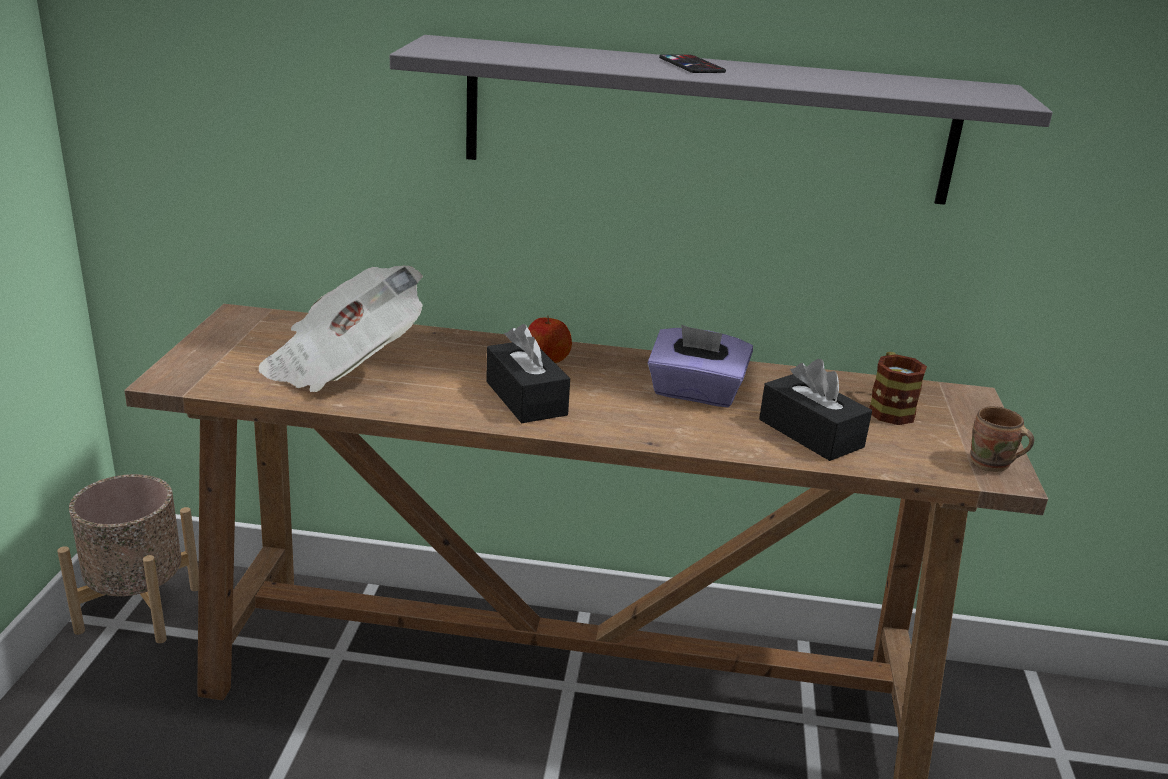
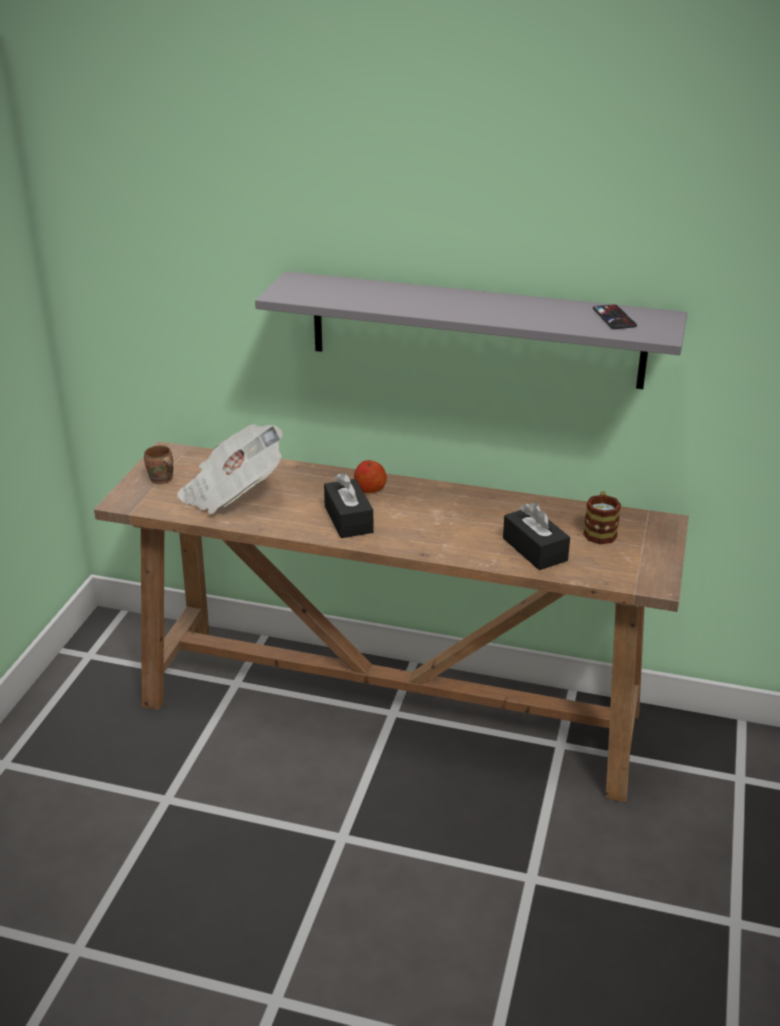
camera: 10 degrees right, 5 degrees up
beige planter [57,474,199,643] -> none
purple tissue box [648,325,753,407] -> none
phone [659,54,726,73] -> phone moved to [593,304,637,329]
brown mug [971,406,1034,472] -> brown mug moved to [144,445,174,484]

